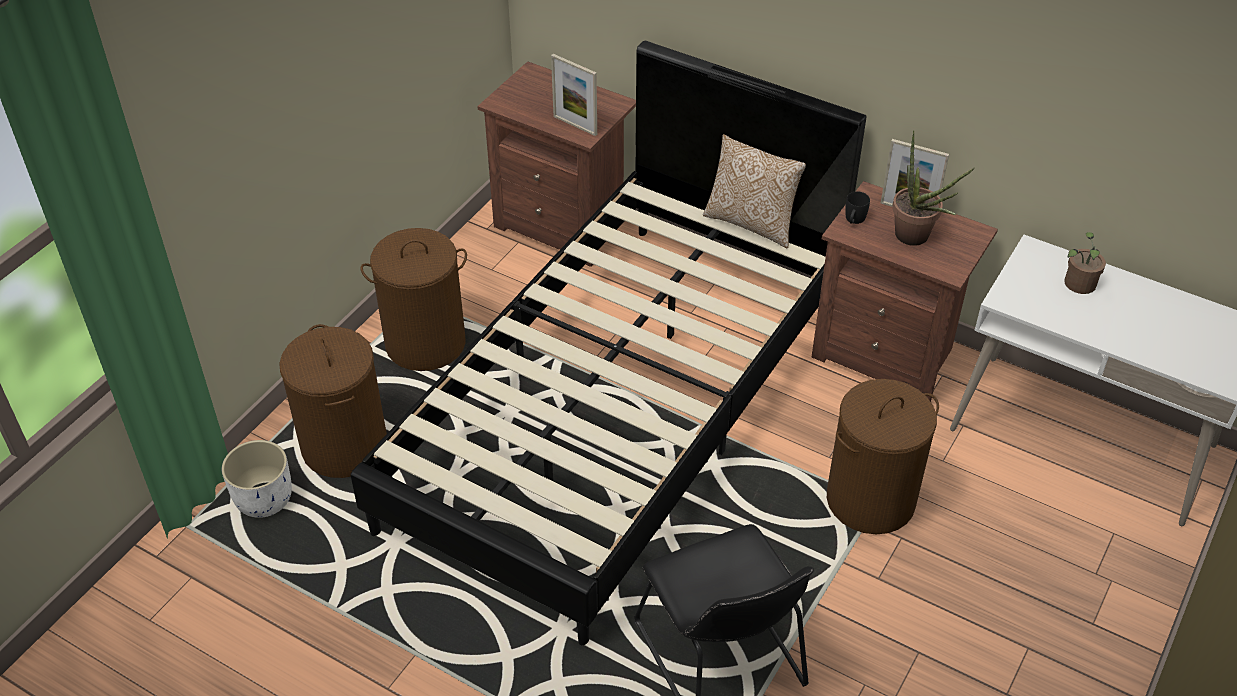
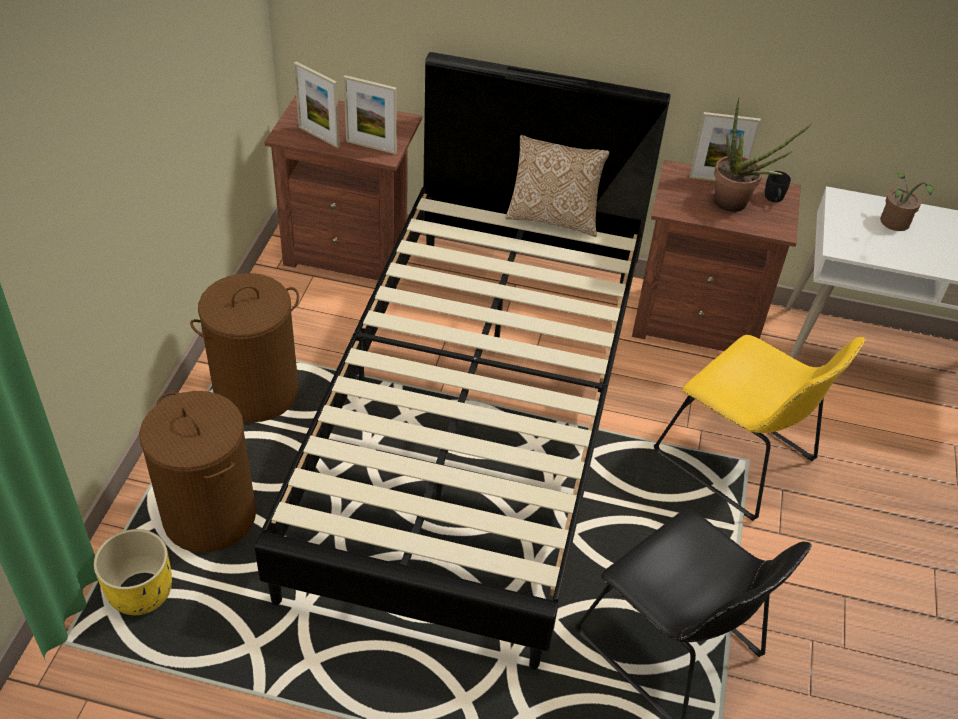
camera: 20 degrees left, 0 degrees up
white planter [222,440,292,518] -> yellow planter [94,529,172,615]
brown laundry basket [827,379,939,534] -> yellow chair [654,335,866,521]
black mug [845,191,870,224] -> black mug moved to [765,171,791,202]
none -> picture frame [294,62,340,148]

